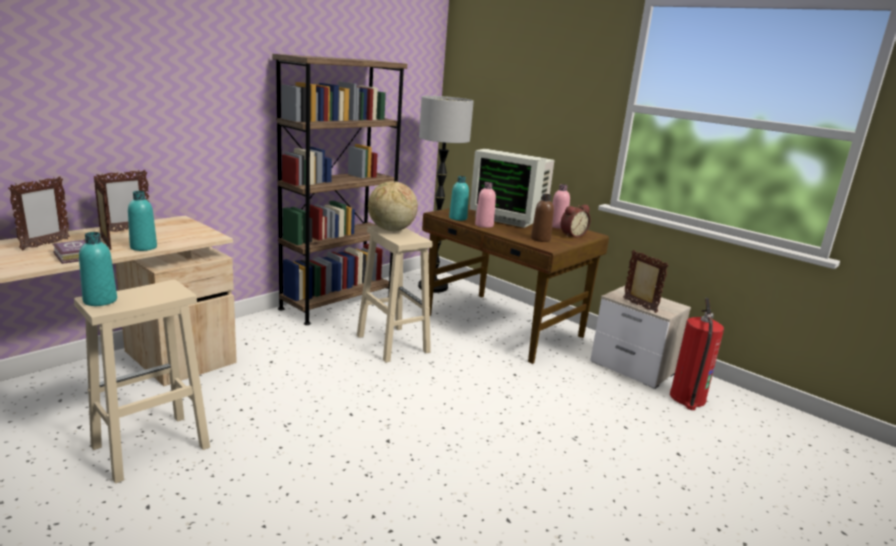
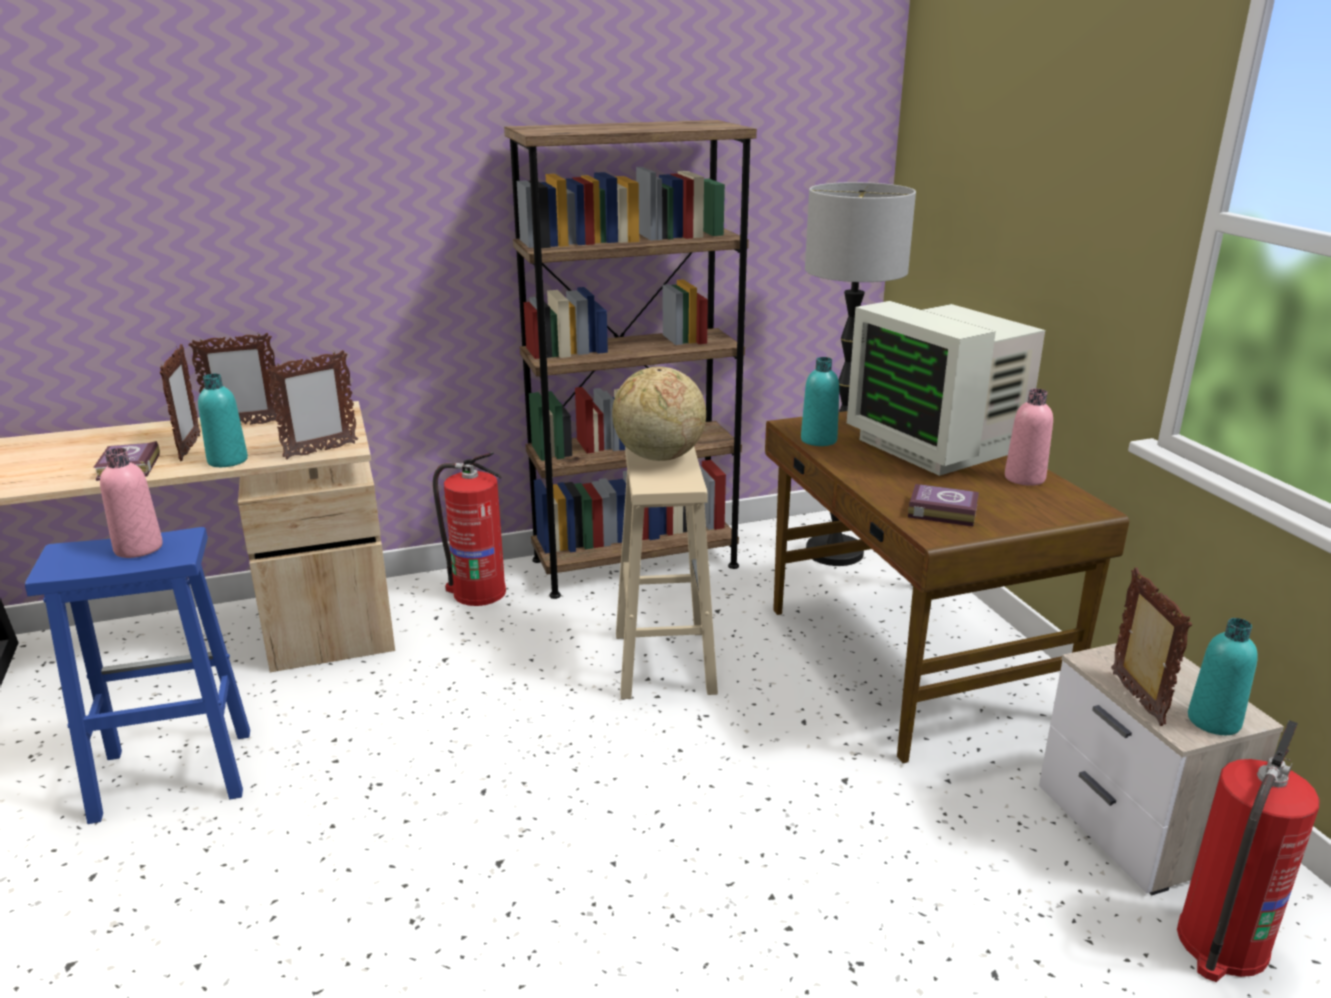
camera: 30 degrees right, 5 degrees up
picture frame [8,176,70,250] -> picture frame moved to [266,350,358,460]
beige stool [74,279,210,484] -> blue stool [25,527,250,824]
turquoise bottle [79,232,117,306] -> turquoise bottle moved to [1188,618,1258,735]
pink bottle [475,182,496,228] -> pink bottle moved to [100,448,163,558]
brown bottle [531,194,554,242] -> book [908,484,979,526]
alarm clock [561,205,591,238] -> none
none -> fire extinguisher [433,452,506,606]

